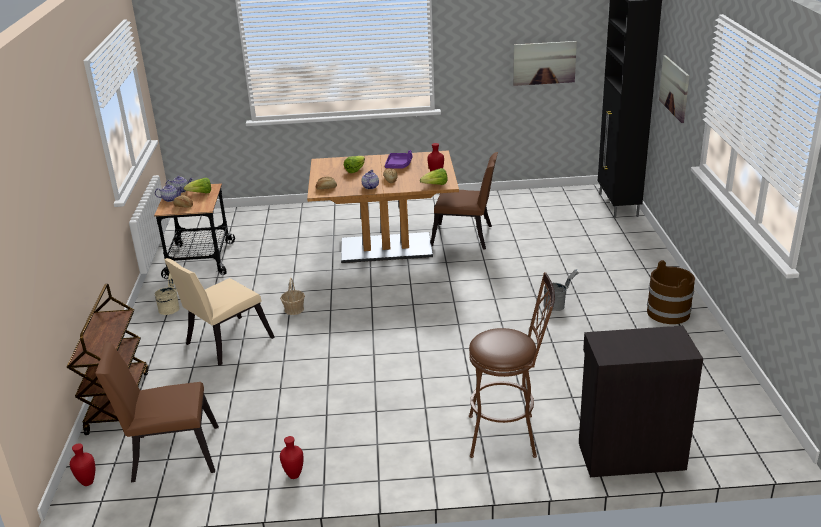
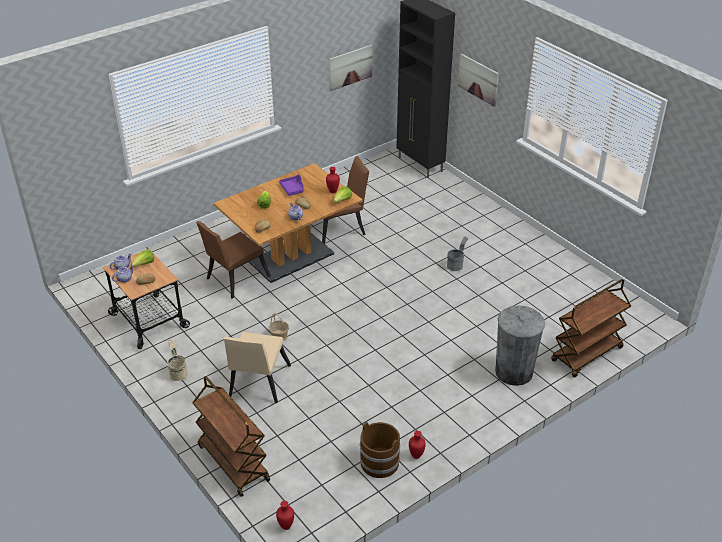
camera: 35 degrees left, 10 degrees up
brown chair [95,342,219,482] -> brown chair moved to [196,221,271,299]
brown stool [469,272,555,458] -> grey trash can [495,305,545,386]
black cabinet [579,326,703,477] -> brown cart [551,279,631,378]
brown bucket [647,260,695,324] -> brown bucket moved to [360,422,400,478]

